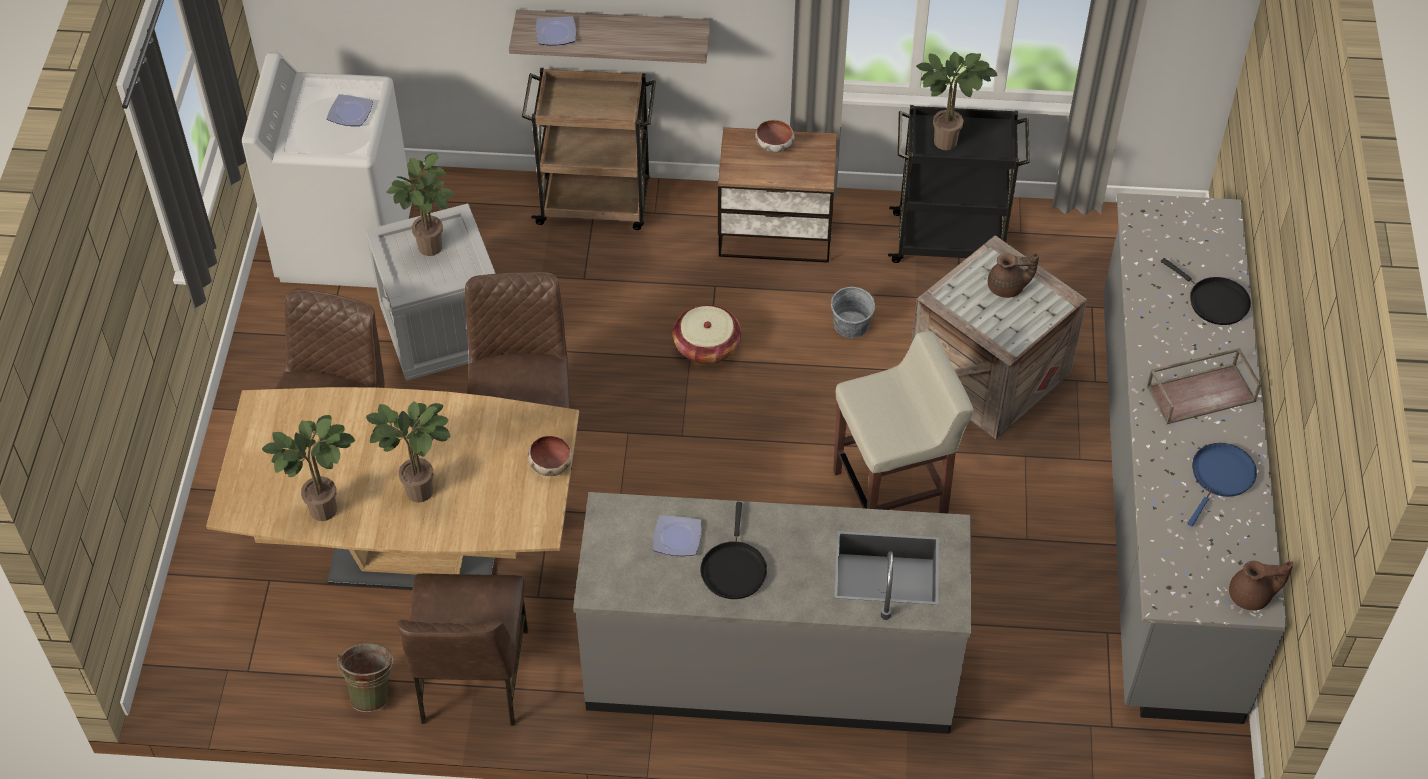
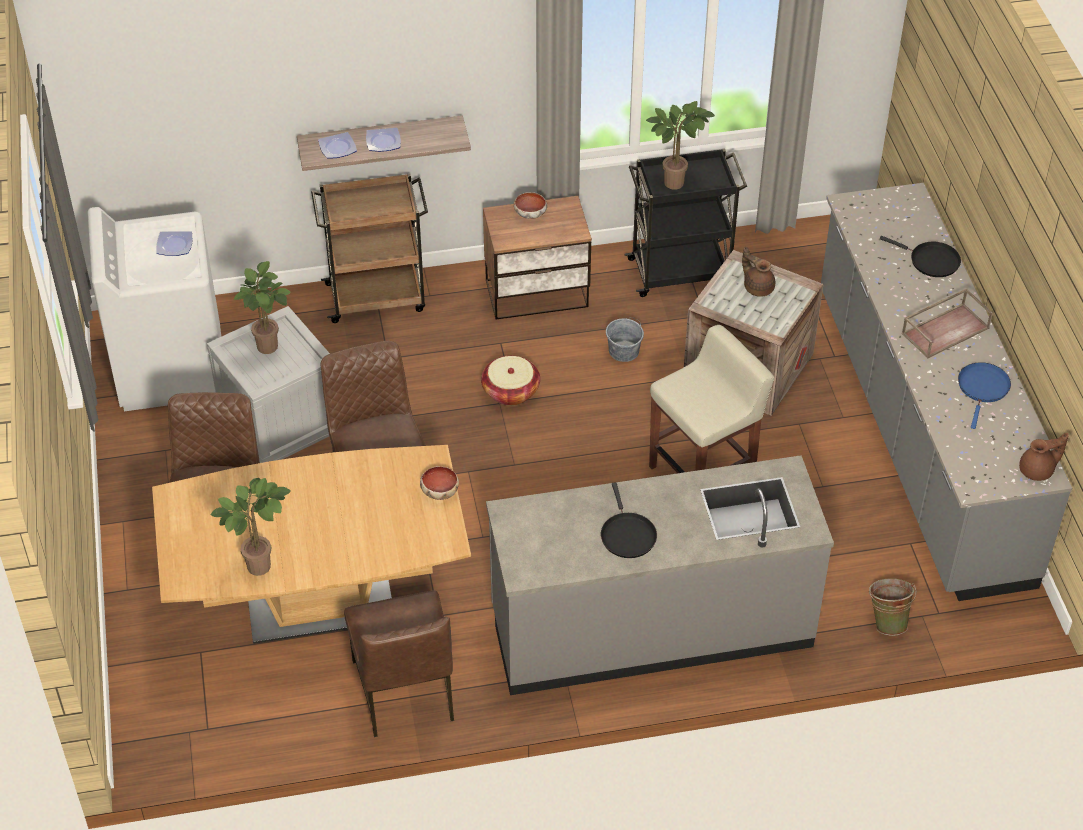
camera: 15 degrees left, 5 degrees down
green bucket [337,643,394,712] -> green bucket moved to [869,578,916,636]
potted plant [366,401,450,503] -> none
plate [653,515,701,556] -> plate moved to [366,128,401,152]
brown teapot [988,253,1039,298] -> brown teapot turned 120 degrees counterclockwise [742,247,775,297]

